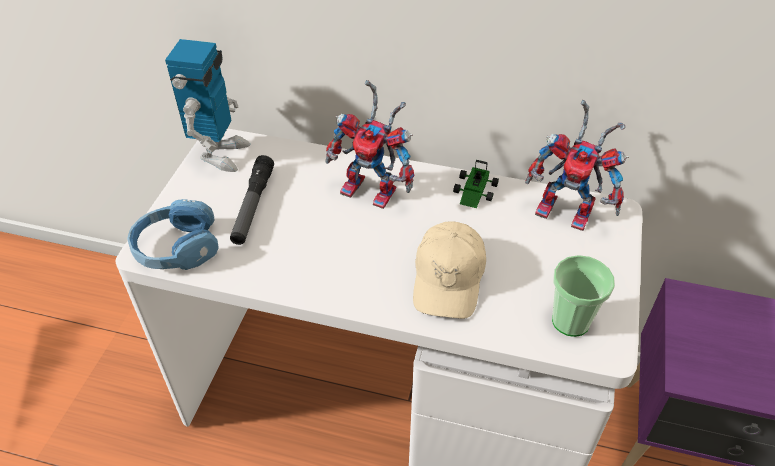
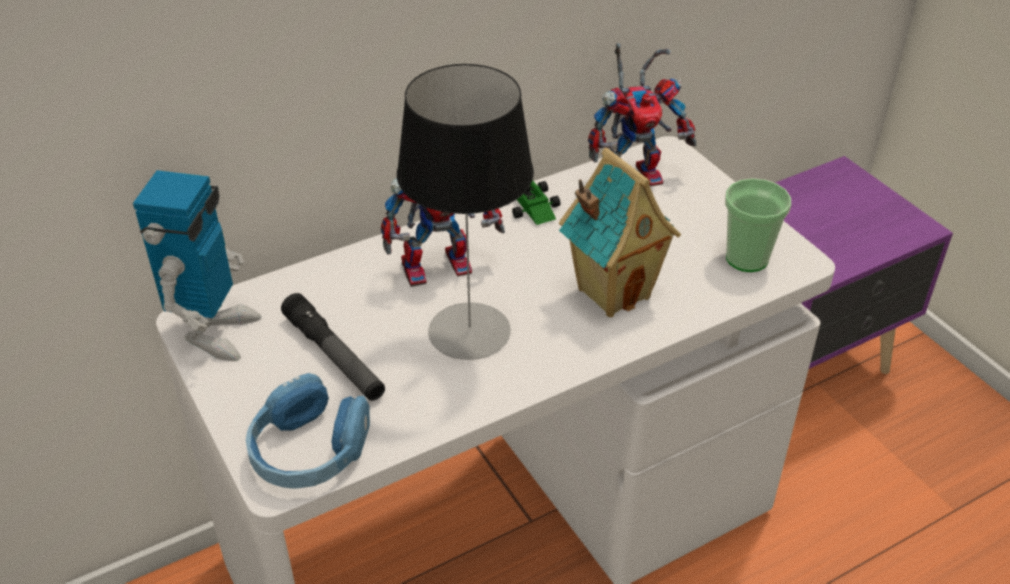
camera: 45 degrees left, 5 degrees down
toy robot [165,39,250,172] -> toy robot turned 45 degrees clockwise [133,170,262,361]
beige cap [413,221,486,319] -> toy house [559,148,681,317]
none -> table lamp [397,64,534,360]

